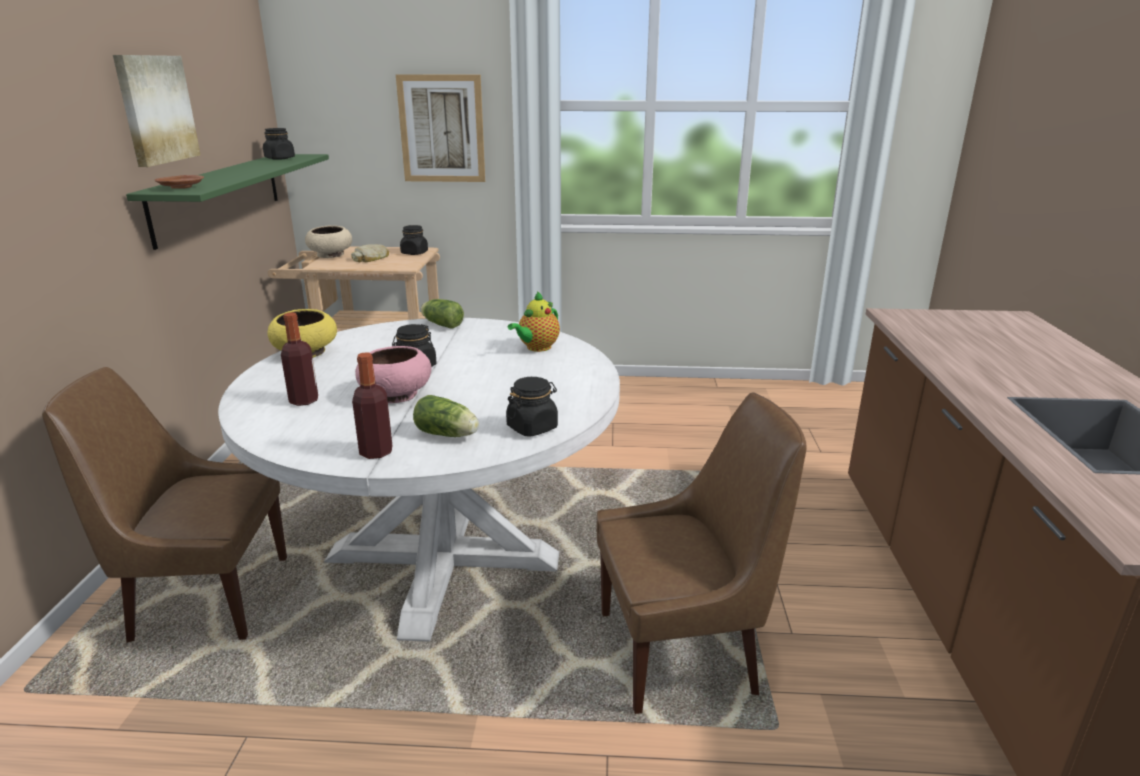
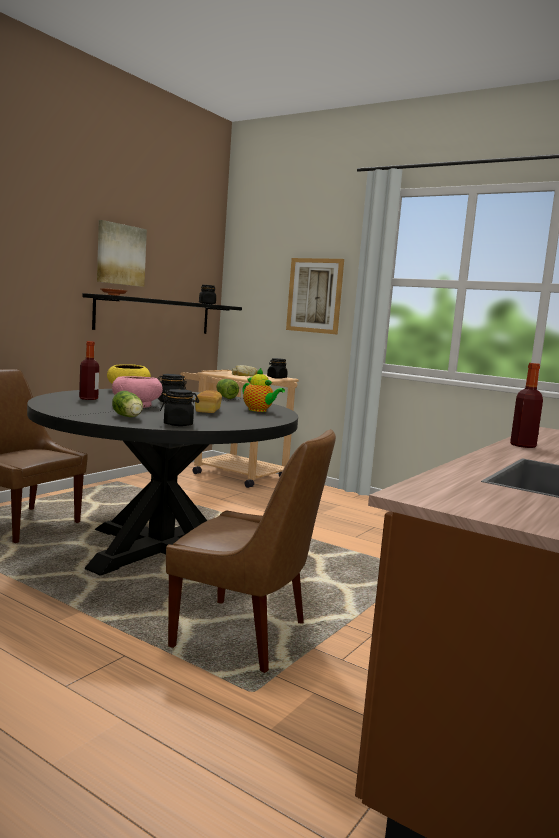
camera: 30 degrees right, 15 degrees down
green shelf [126,154,329,250] -> black shelf [82,293,242,334]
white dining table [218,318,620,642] -> black dining table [27,389,298,576]
beige bowl [305,225,352,258] -> none
bottle [352,352,392,459] -> bottle moved to [510,363,543,448]
teapot [508,291,560,352] -> teapot turned 120 degrees counterclockwise [243,368,285,412]
none -> bread [195,390,222,413]

